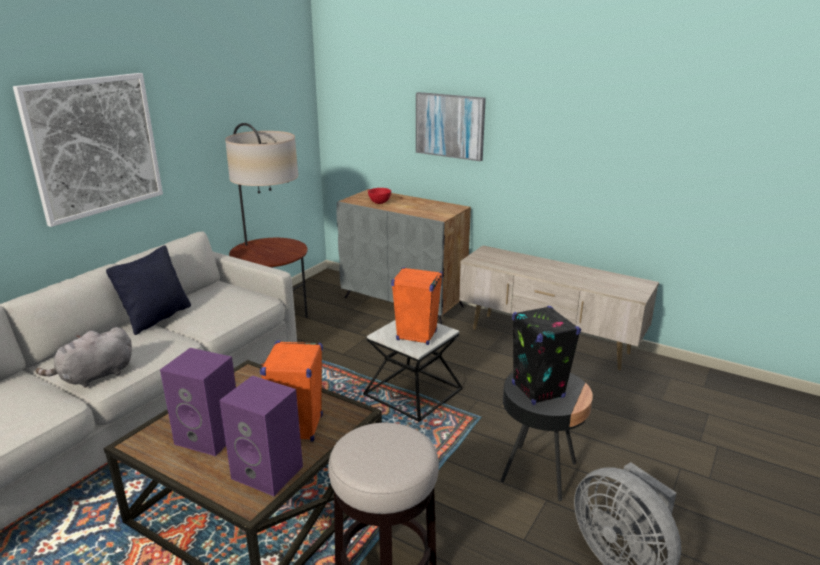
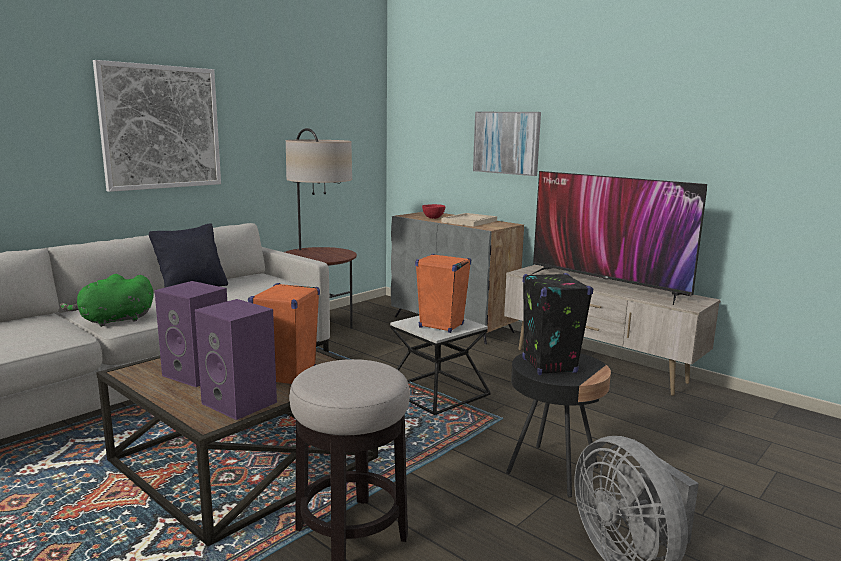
camera: 10 degrees right, 10 degrees down
grey plush toy [35,327,132,388] -> green plush toy [60,274,153,327]
none -> beige tray [441,213,497,227]
none -> television [530,171,707,305]

